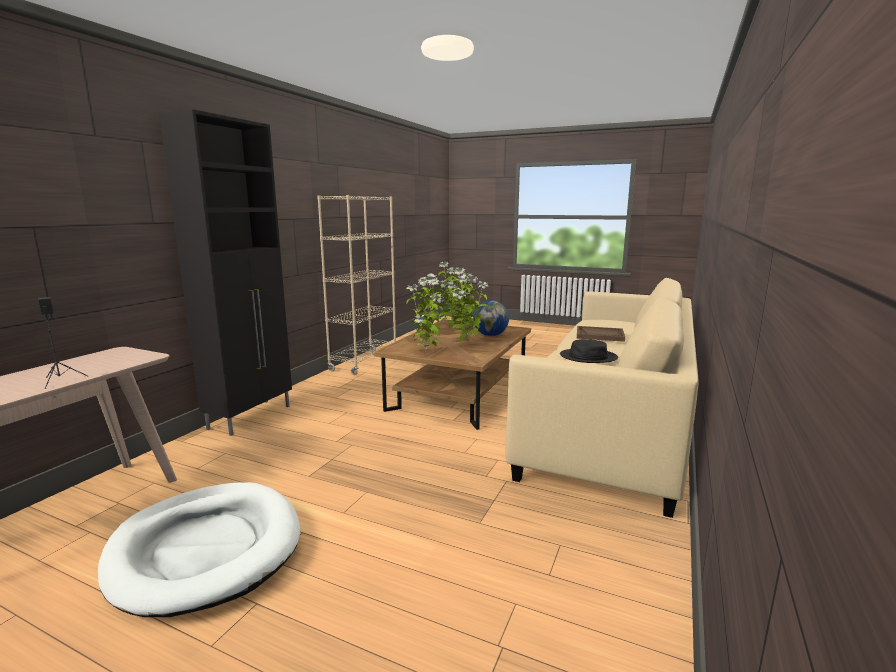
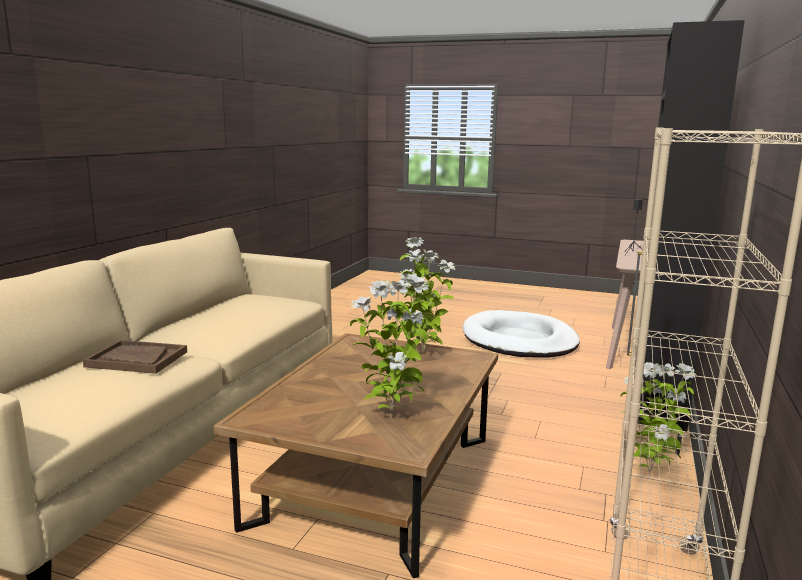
camera: 175 degrees right, 0 degrees up
potted plant [451,268,488,343] -> potted plant moved to [621,362,696,474]
globe [473,301,509,336] -> none
black hat [560,339,618,363] -> none

